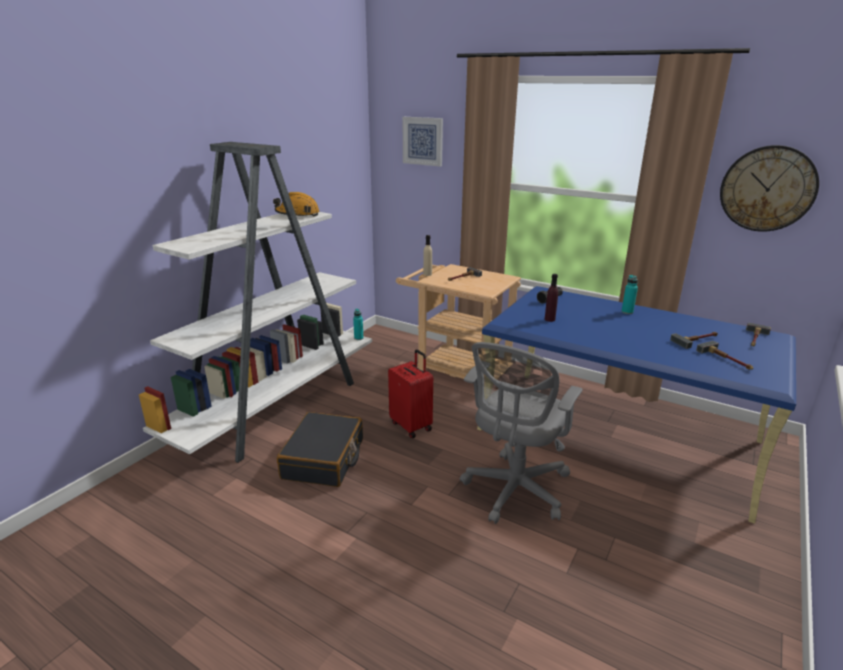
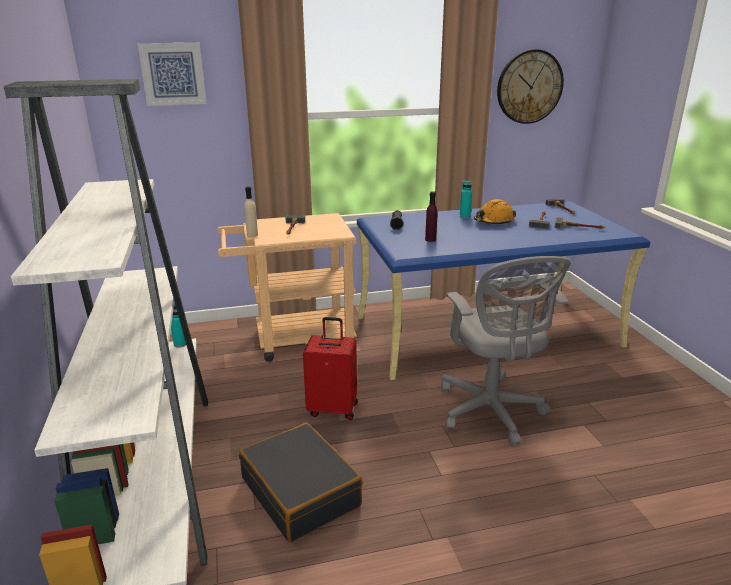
camera: 45 degrees left, 0 degrees up
orange hard hat [273,192,319,217] -> orange hard hat moved to [474,199,516,224]

